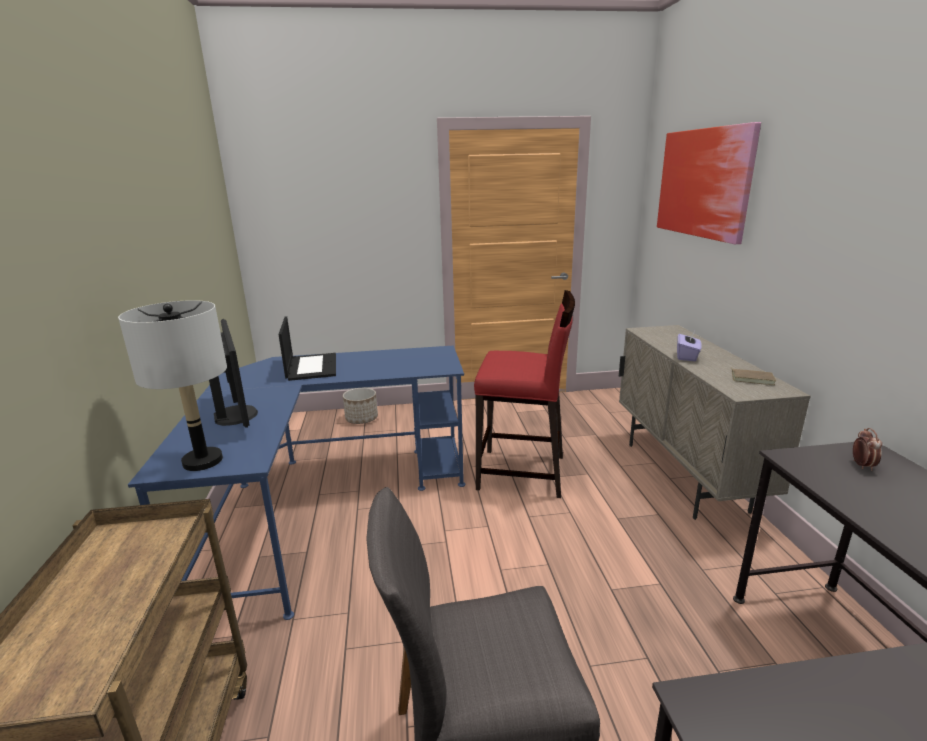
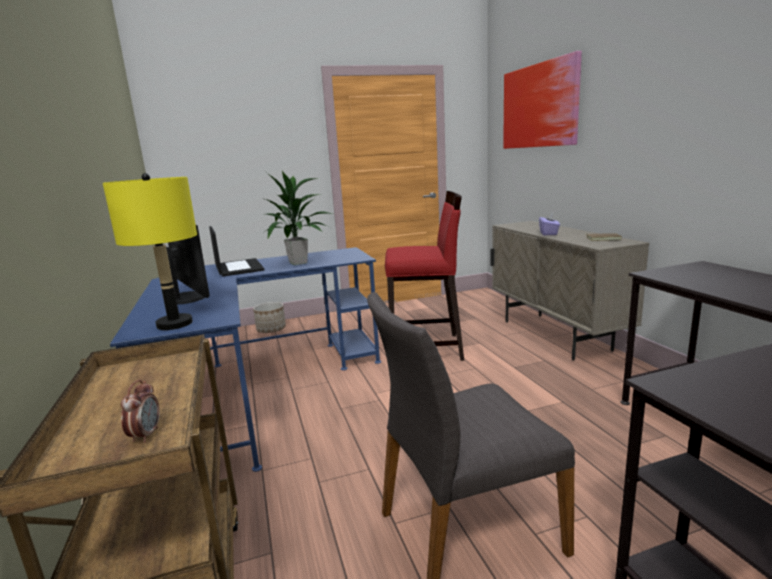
camera: 10 degrees left, 5 degrees down
grey table lamp [118,300,227,471] -> yellow table lamp [103,173,197,330]
alarm clock [853,428,882,471] -> alarm clock moved to [121,380,160,443]
none -> potted plant [263,171,332,265]

